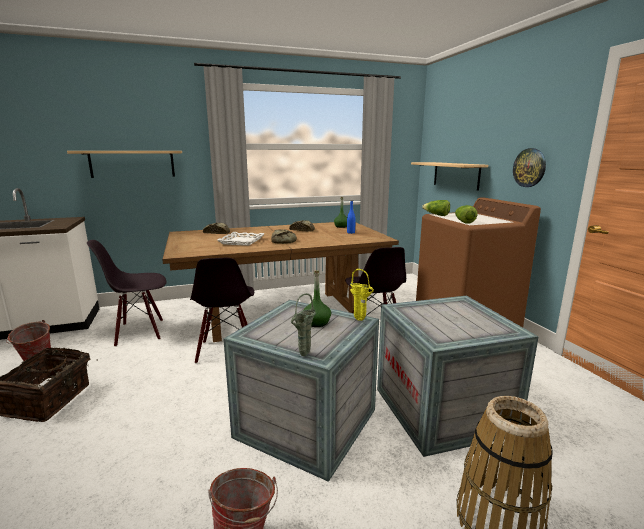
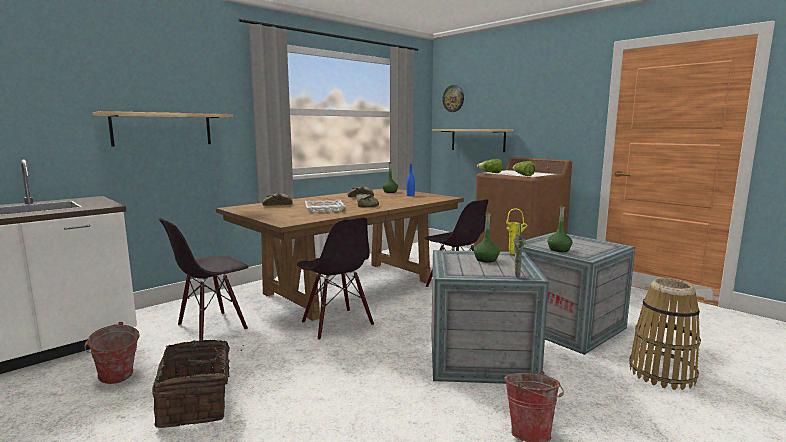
camera: 25 degrees left, 5 degrees down
wall clock [513,148,546,187] -> wall clock moved to [442,85,464,112]
none -> green bottle [547,206,573,252]

